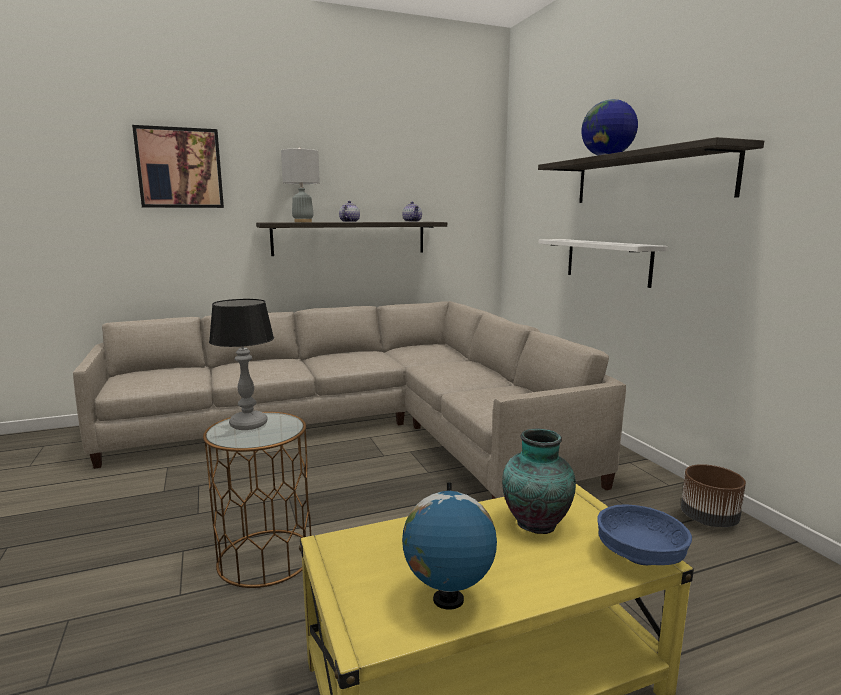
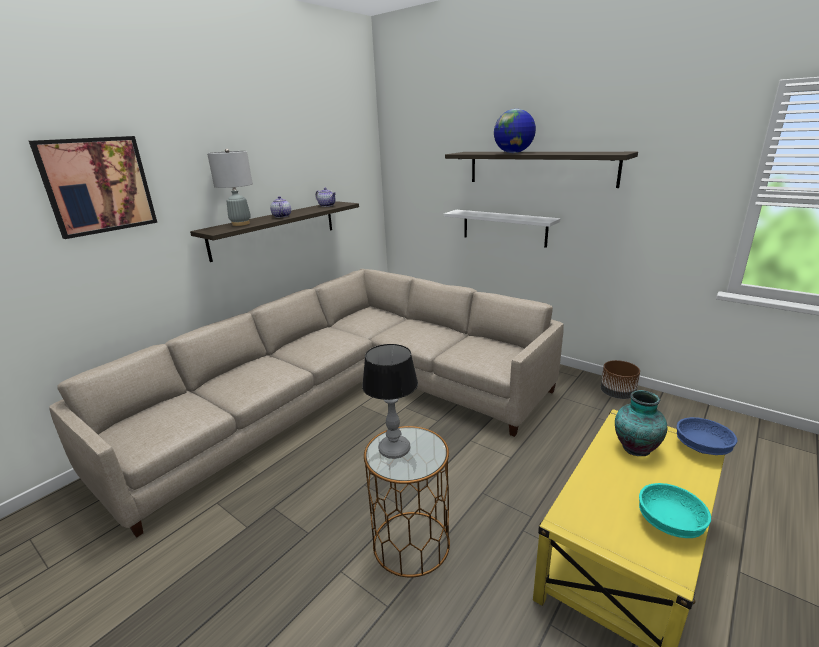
camera: 30 degrees left, 10 degrees up
globe [402,483,497,609] -> turquoise bowl [639,483,711,538]

